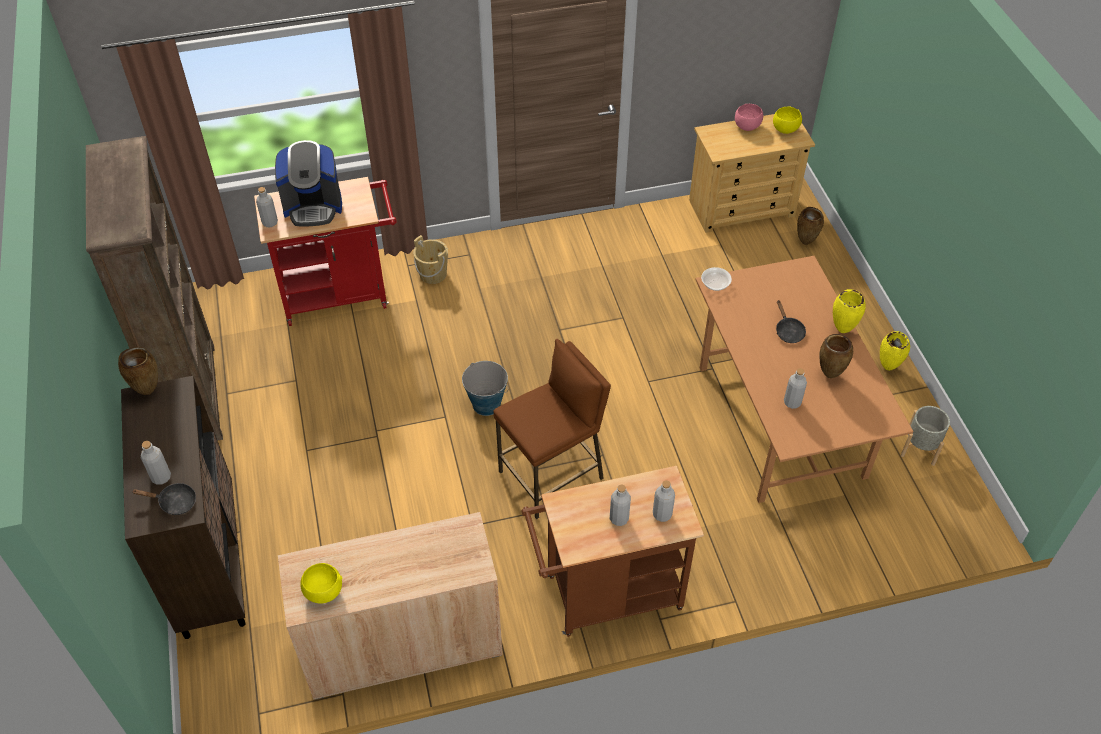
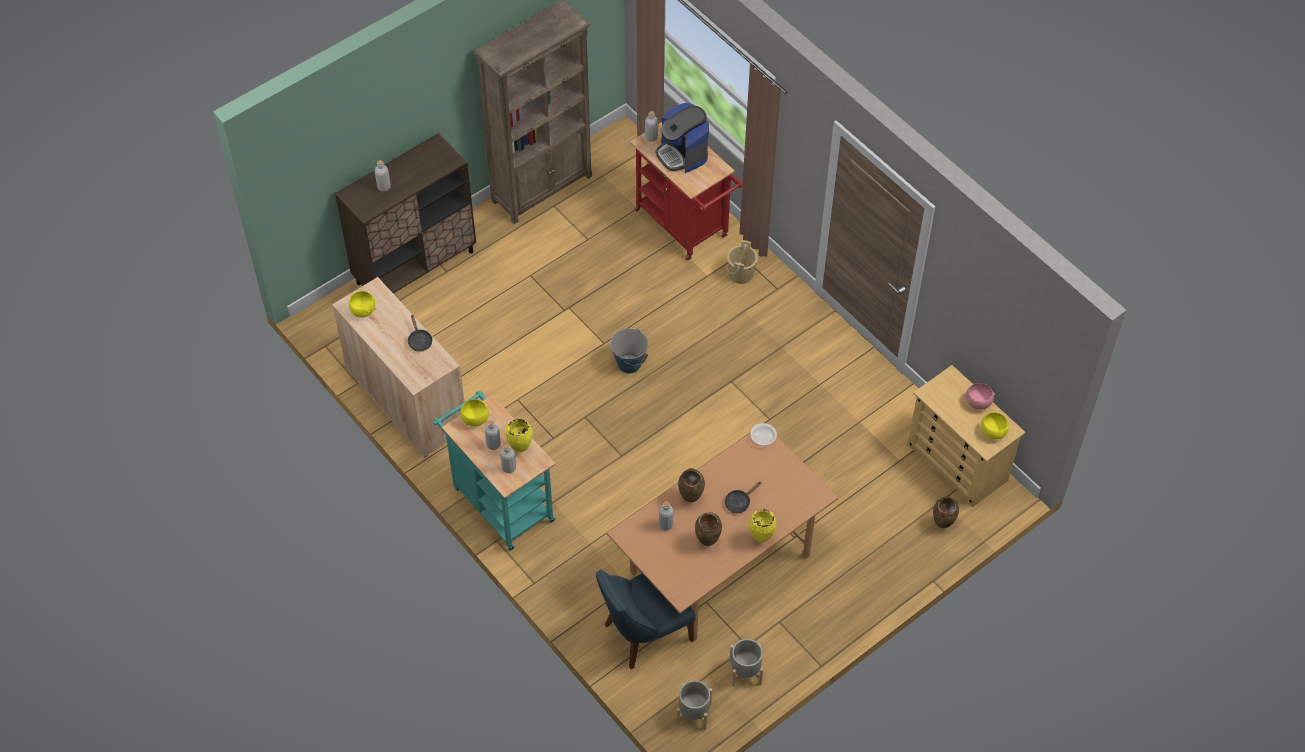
camera: 65 degrees right, 5 degrees up
brown vase [118,347,158,395] -> brown vase moved to [678,468,705,502]
black frying pan [131,483,196,515] -> black frying pan moved to [408,314,432,352]
brown stool [493,339,611,519] -> none
brown cart [521,466,704,637] -> turquoise cart [434,391,555,551]
yellow vase [880,331,910,371] -> yellow vase moved to [506,419,533,452]
none -> yellow bowl [460,399,489,426]
none -> blue chair [596,570,696,669]
none -> grey planter [676,680,712,730]

